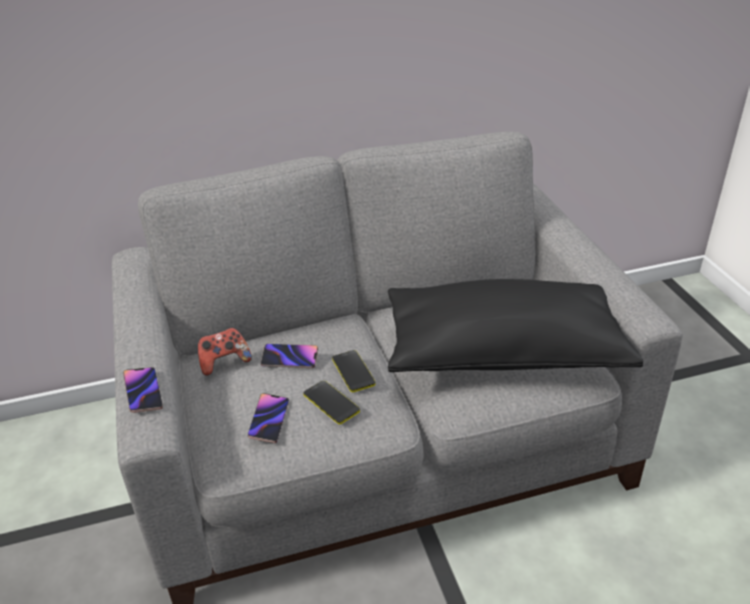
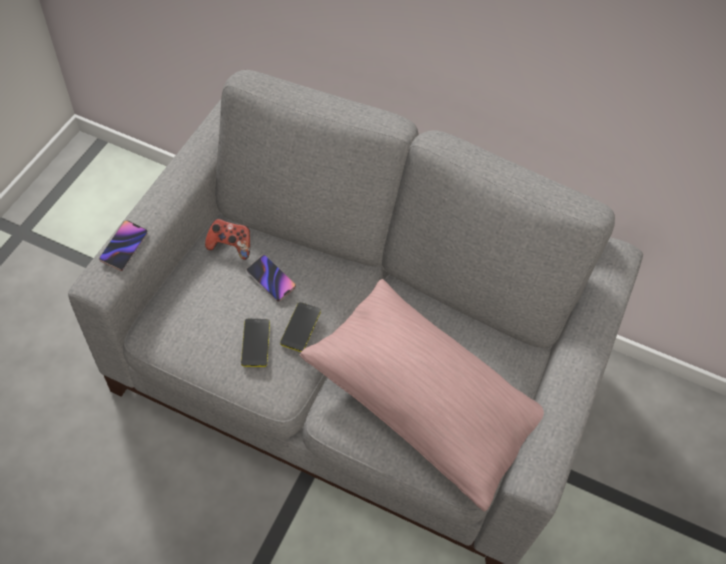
camera: 35 degrees right, 20 degrees up
phone [248,393,289,443] -> none
black pillow [388,279,643,372] -> pink pillow [300,279,544,512]

